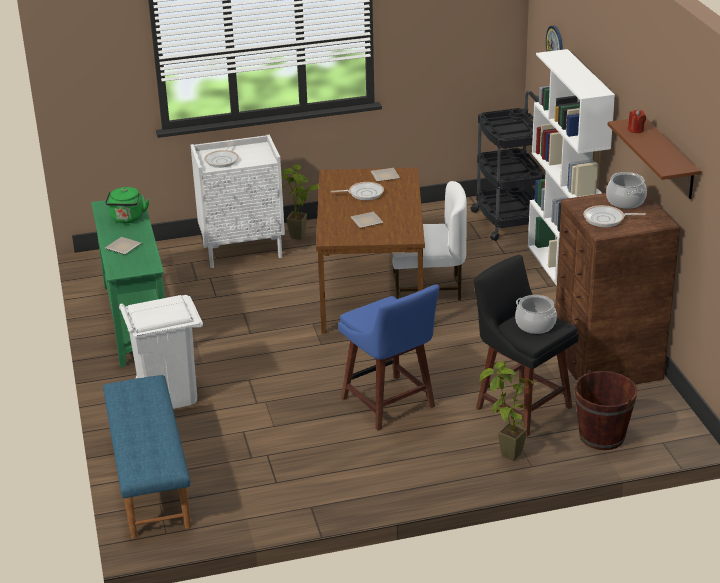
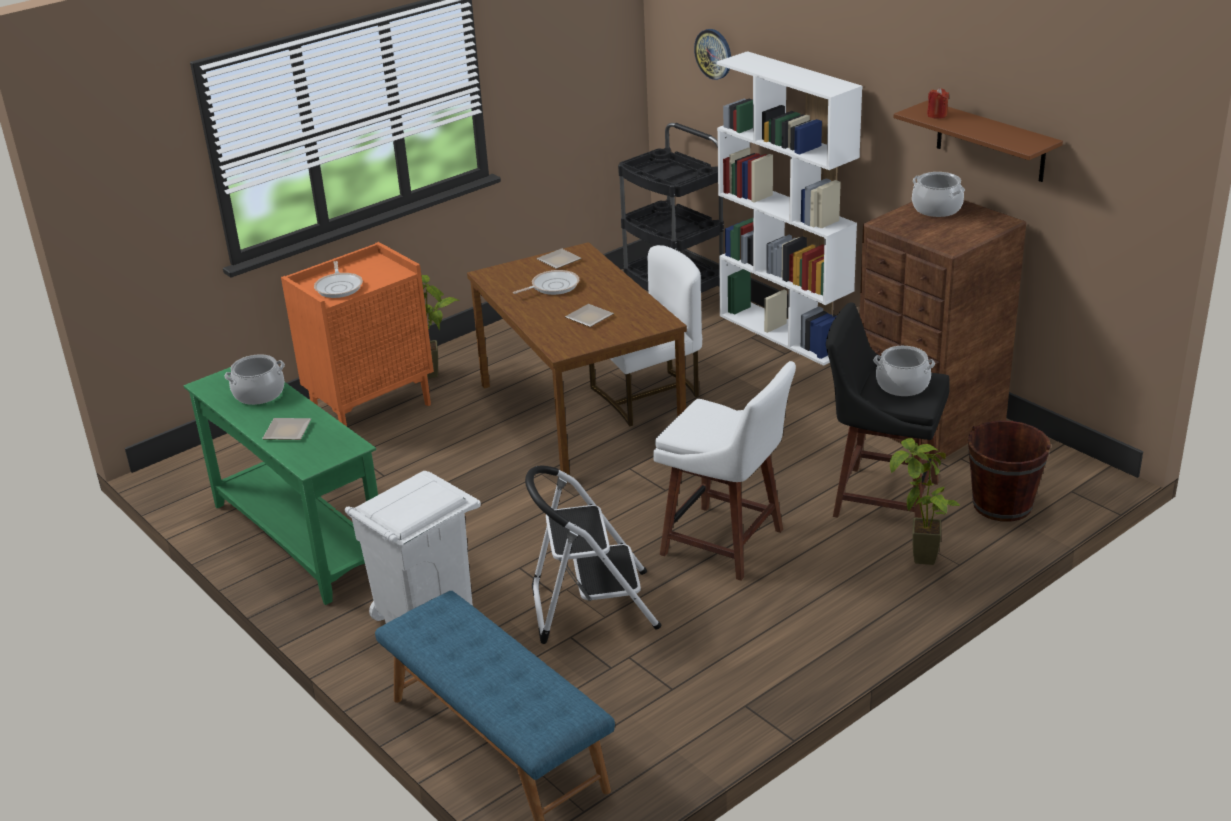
camera: 25 degrees left, 0 degrees up
green kettle [105,187,149,223] -> cooking pot [224,354,285,405]
white cabinet [191,134,285,268] -> orange cabinet [281,242,434,426]
blue stool [338,284,439,431] -> white stool [653,361,796,580]
frying pan [583,205,646,227] -> none
none -> step ladder [525,466,661,644]

